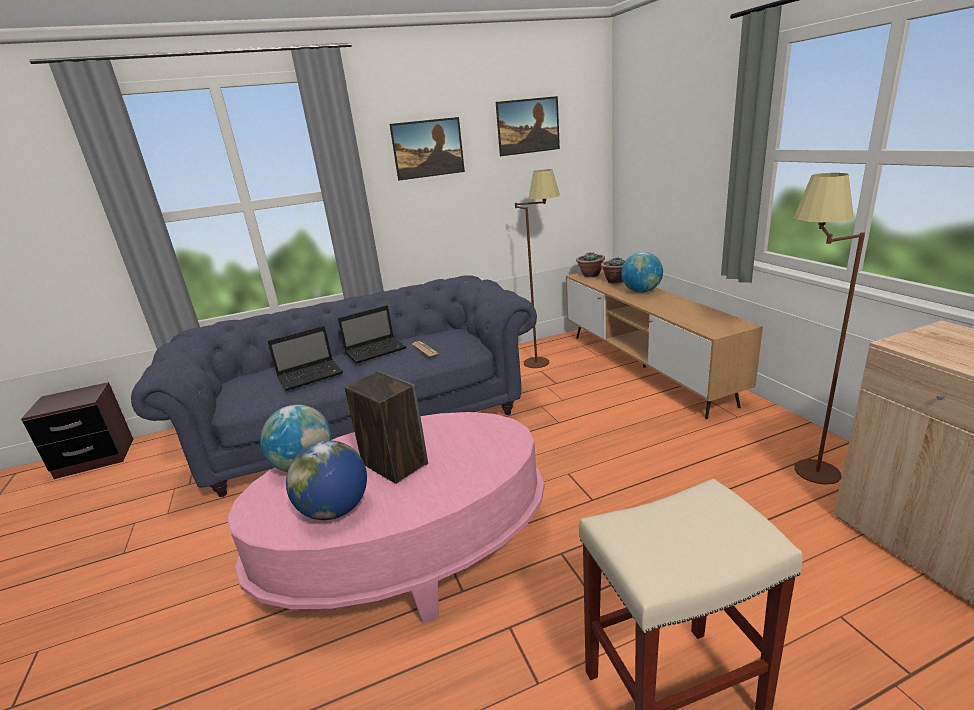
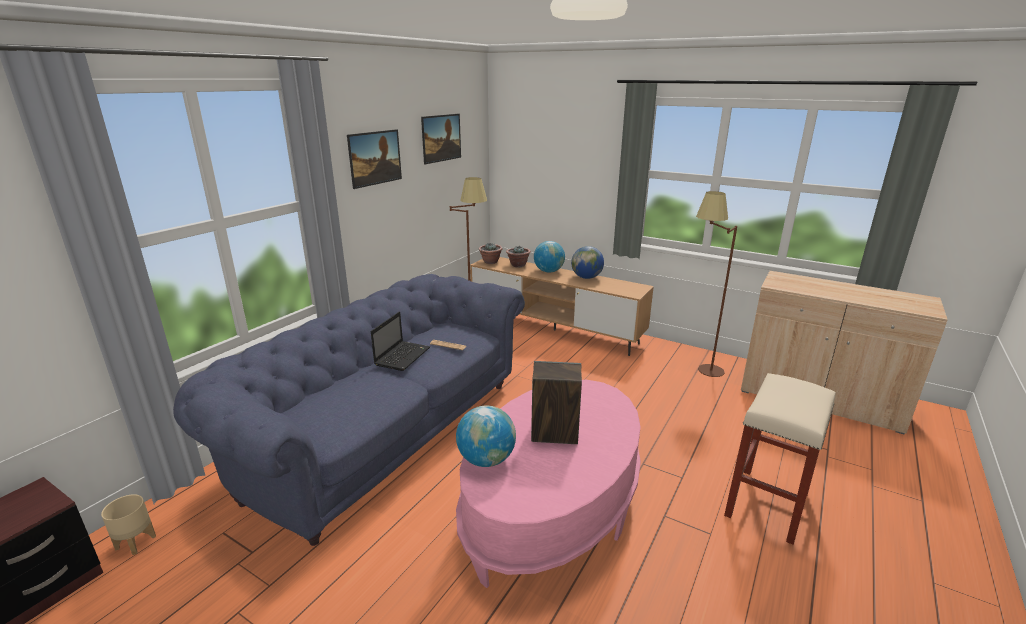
camera: 40 degrees left, 0 degrees up
laptop [267,326,343,391] -> none
globe [286,440,367,520] -> globe moved to [571,246,604,279]
none -> beige planter [101,494,156,555]

